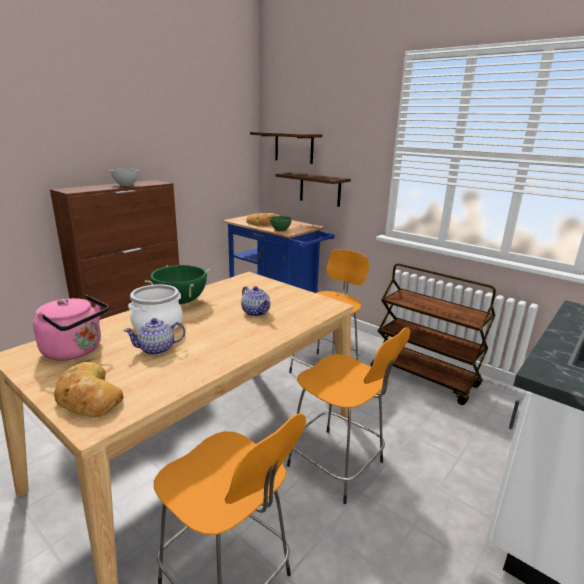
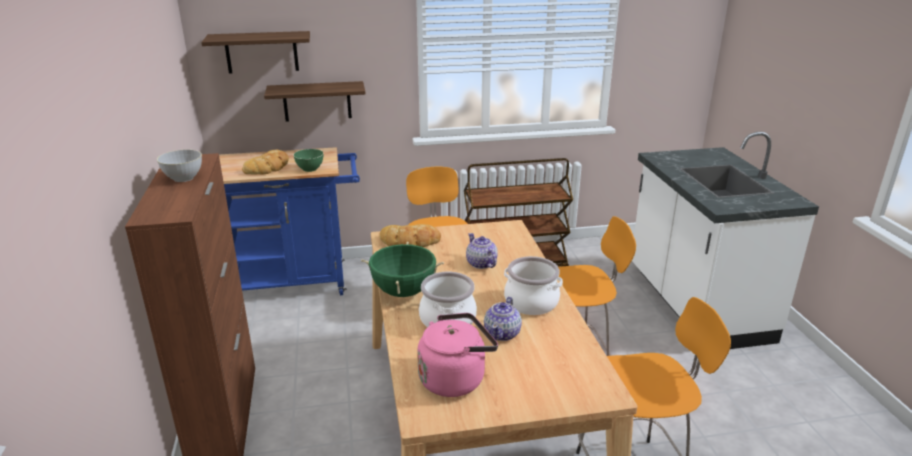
camera: 50 degrees left, 5 degrees up
bread [54,362,124,418] -> bread moved to [379,224,441,247]
teapot [241,286,270,317] -> teapot turned 120 degrees counterclockwise [466,233,498,269]
none -> cooking pot [504,256,563,315]

